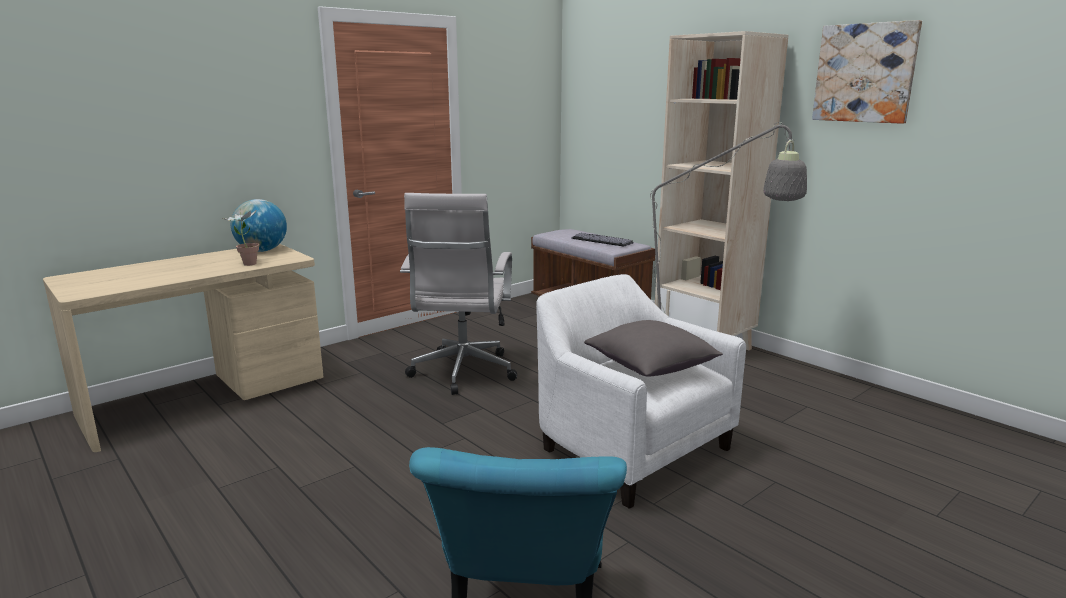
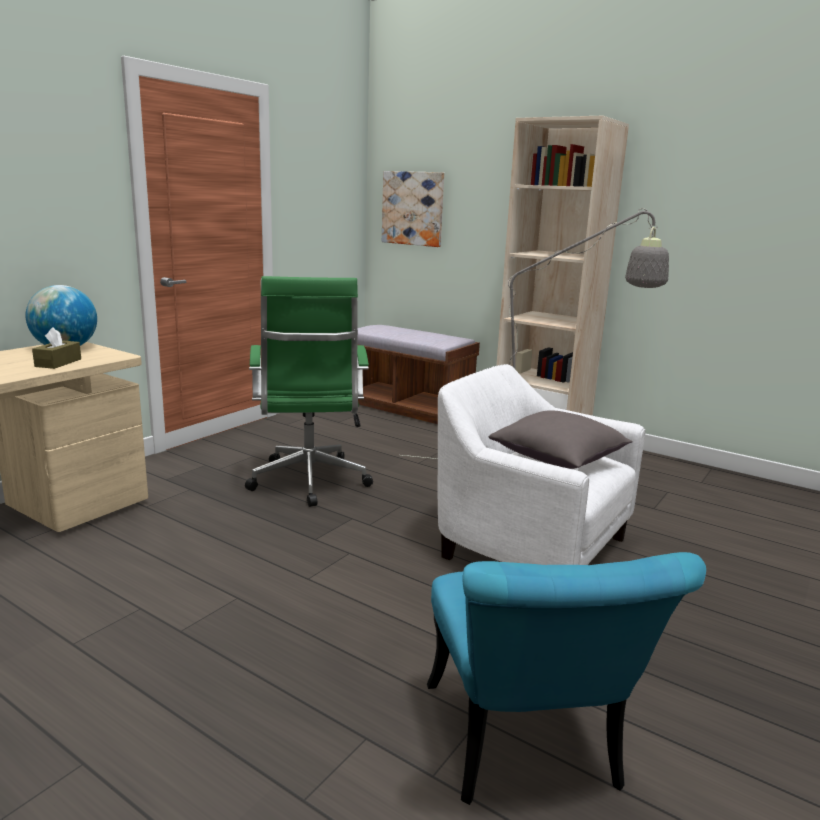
camera: 15 degrees left, 0 degrees up
potted plant [223,208,259,266] -> brown tissue box [32,327,81,369]
white office chair [400,193,517,395] -> green office chair [245,276,373,507]
keyboard [571,233,634,246] -> none
picture [812,20,922,124] -> picture moved to [382,171,444,247]

